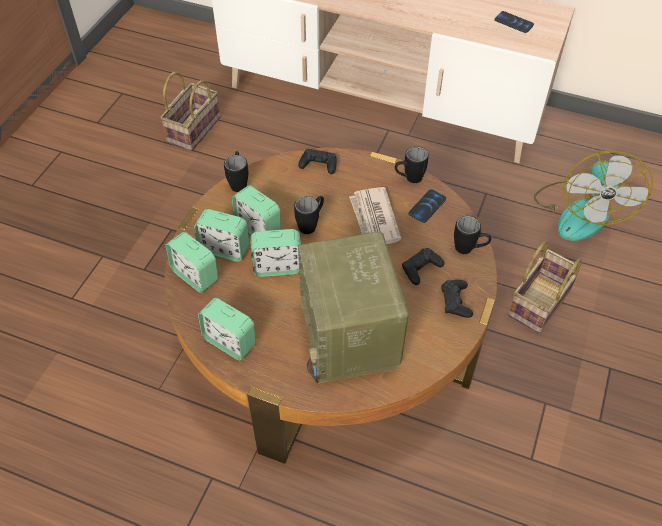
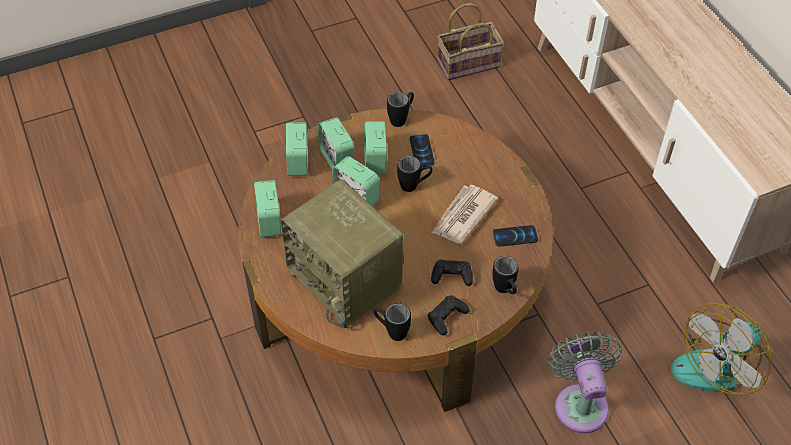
camera: 45 degrees right, 0 degrees up
black game controller [298,149,336,174] -> none
radio [298,232,409,383] -> radio turned 75 degrees counterclockwise [280,180,403,328]
black mug [395,146,429,183] -> black mug moved to [374,303,411,341]
phone [495,11,534,33] -> phone moved to [409,134,435,166]
basket [508,241,582,333] -> grey fan [548,332,622,433]

